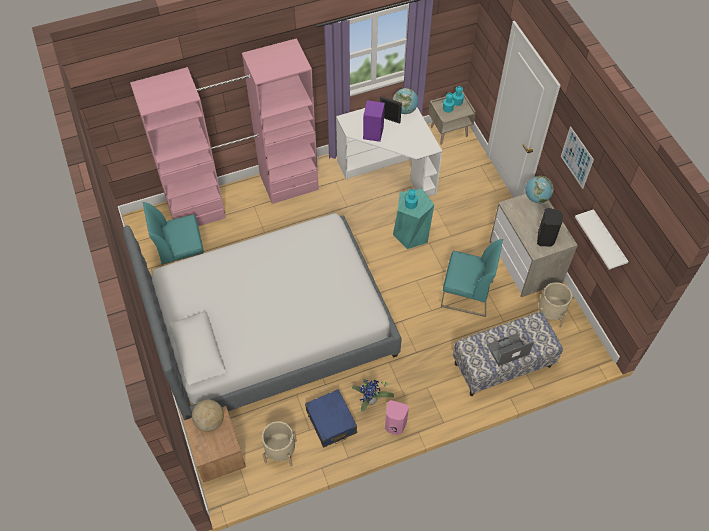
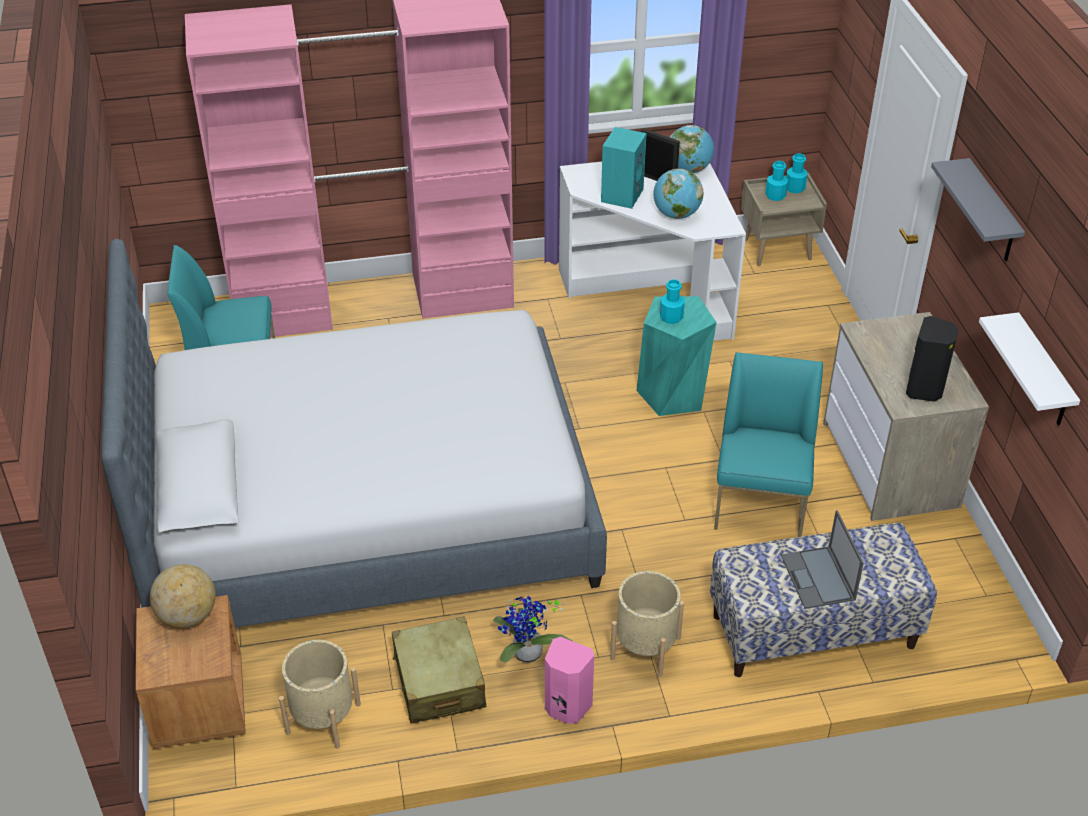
camera: 10 degrees right, 15 degrees down
blue suitcase [305,389,357,448] -> beige suitcase [392,616,486,724]
purple speaker [363,100,385,142] -> turquoise speaker [601,127,647,209]
turquoise chair [441,239,503,317] -> turquoise chair turned 105 degrees counterclockwise [714,352,823,537]
laptop [487,333,534,366] -> laptop turned 90 degrees counterclockwise [781,510,864,609]
globe [526,176,554,203] -> globe moved to [653,168,703,219]
beige planter [539,282,572,327] -> beige planter moved to [610,571,684,677]
picture [561,126,594,189] -> grey shelf [931,158,1025,261]

